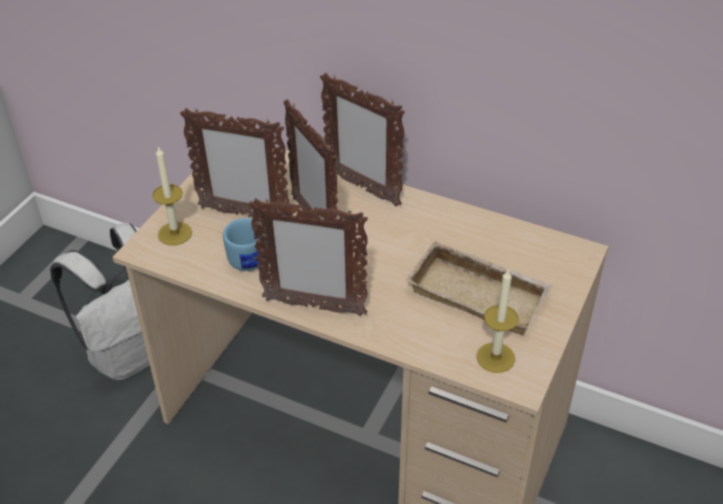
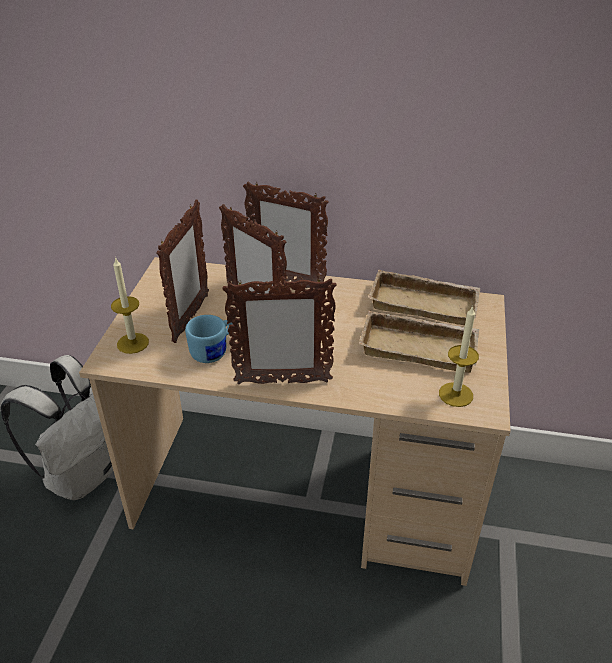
camera: 15 degrees left, 5 degrees down
picture frame [180,108,289,218] -> picture frame turned 75 degrees counterclockwise [156,200,209,343]
none -> beige tray [368,270,481,325]

